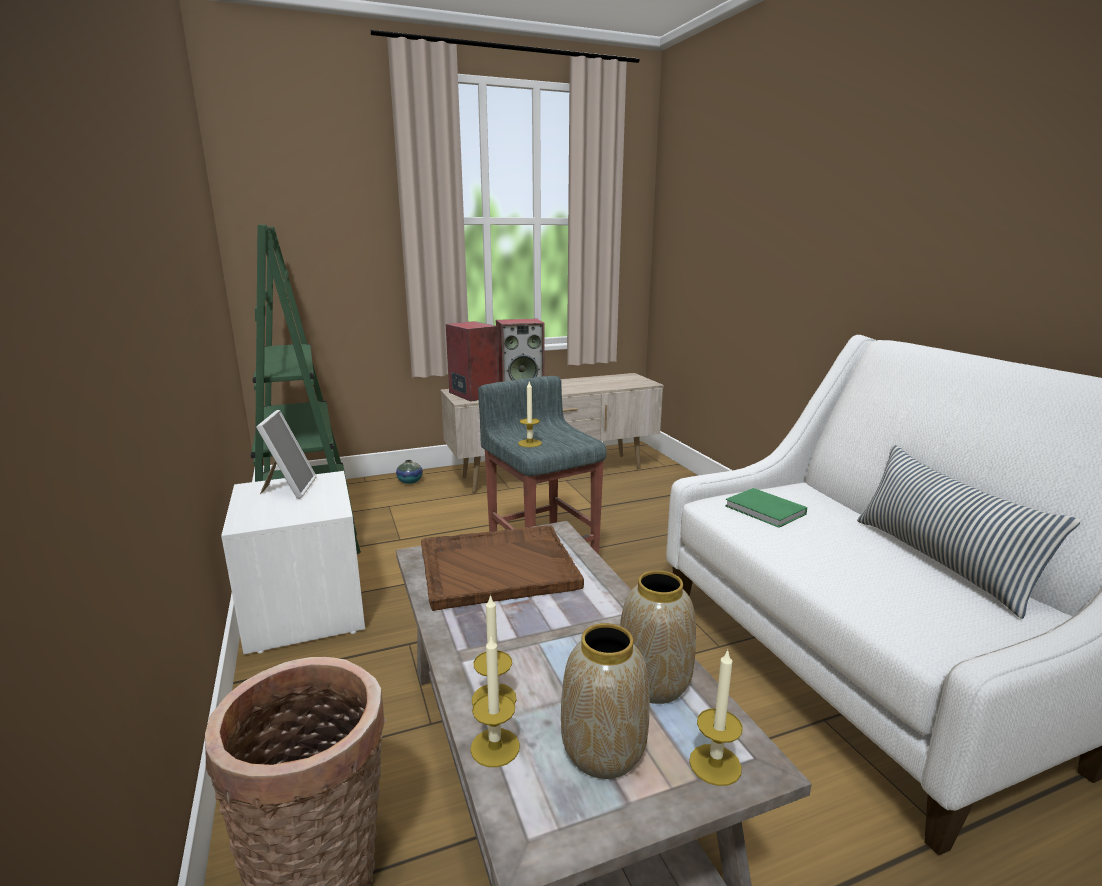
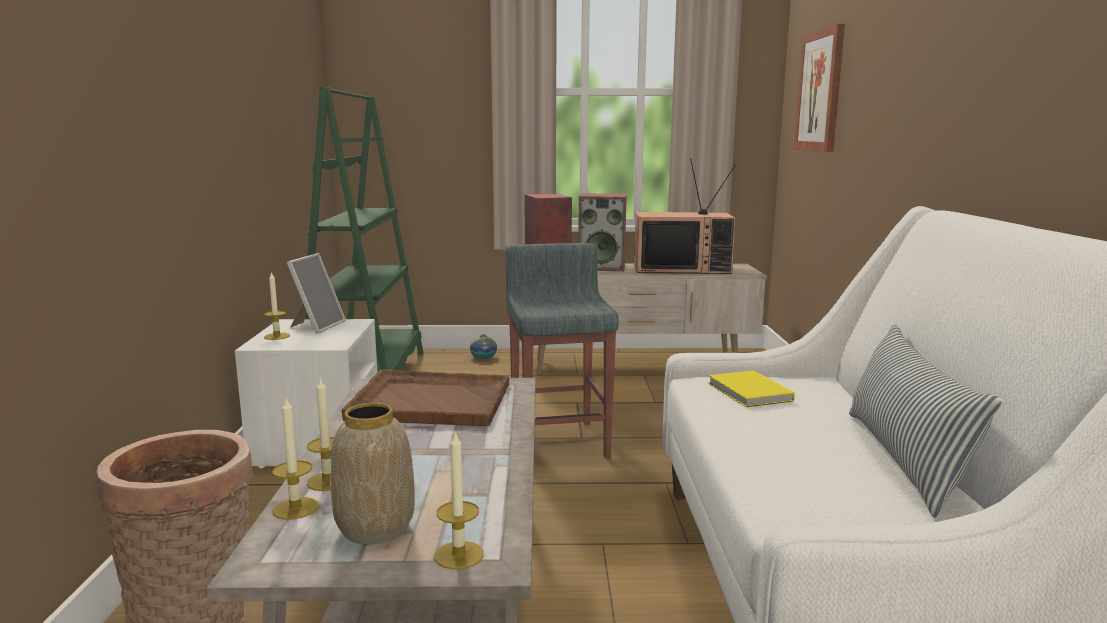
camera: 20 degrees right, 5 degrees down
candle [518,382,542,447] -> candle moved to [264,271,290,340]
vase [620,570,696,704] -> none
green book [725,488,807,528] -> yellow book [708,370,795,407]
none -> television [634,158,736,274]
none -> picture [794,24,845,152]

